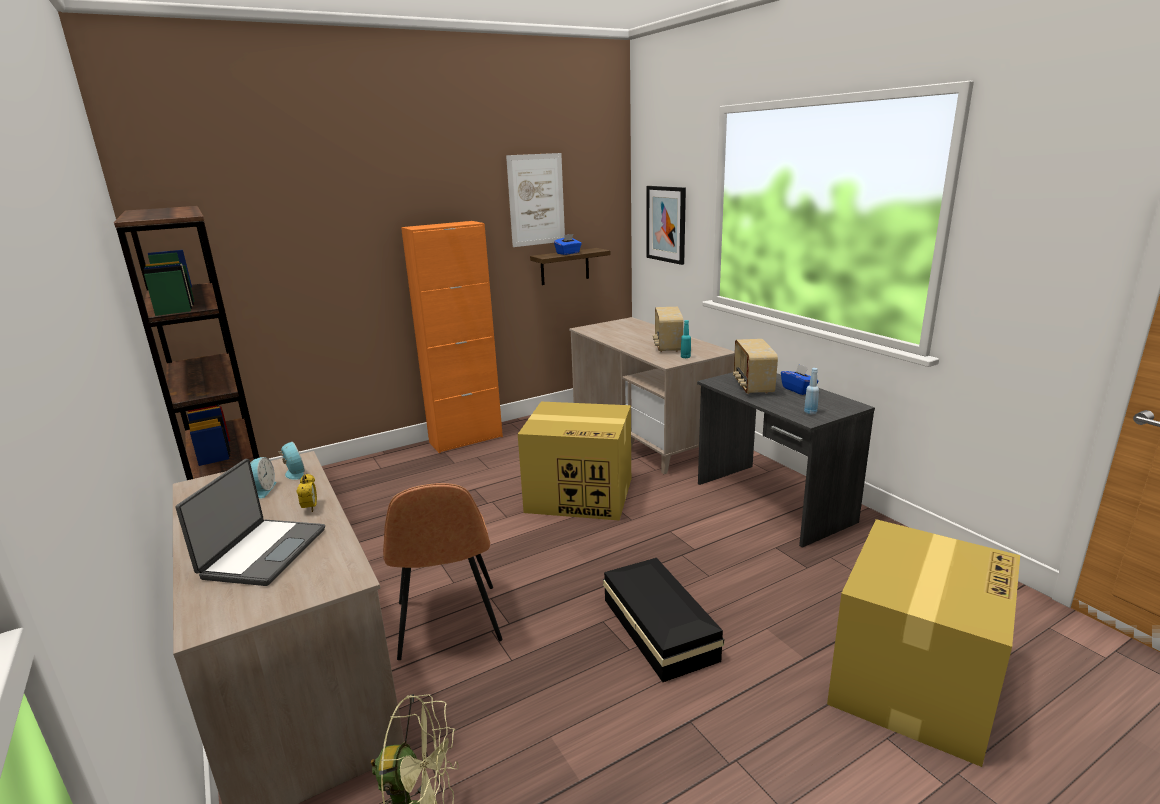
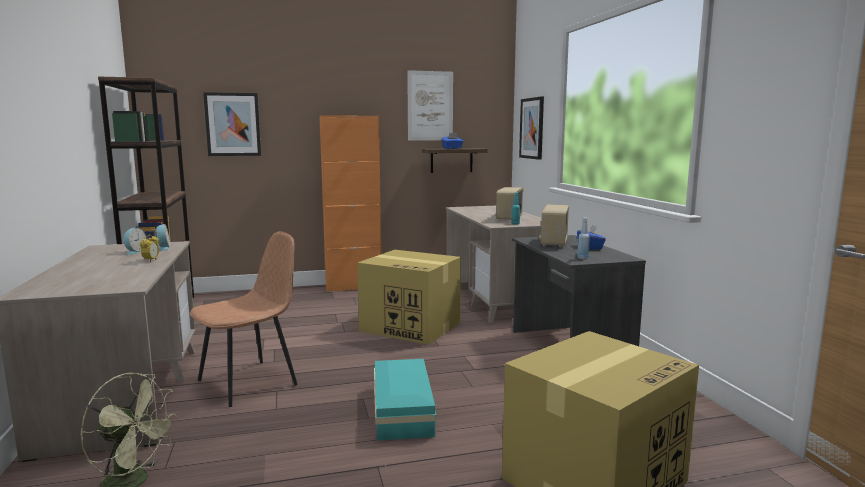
camera: 15 degrees right, 10 degrees down
laptop [176,459,325,586] -> none
brown chair [383,483,503,660] -> brown chair turned 135 degrees counterclockwise [190,231,298,407]
black storage box [603,558,724,682] -> turquoise storage box [374,359,437,441]
none -> picture [203,92,261,156]

